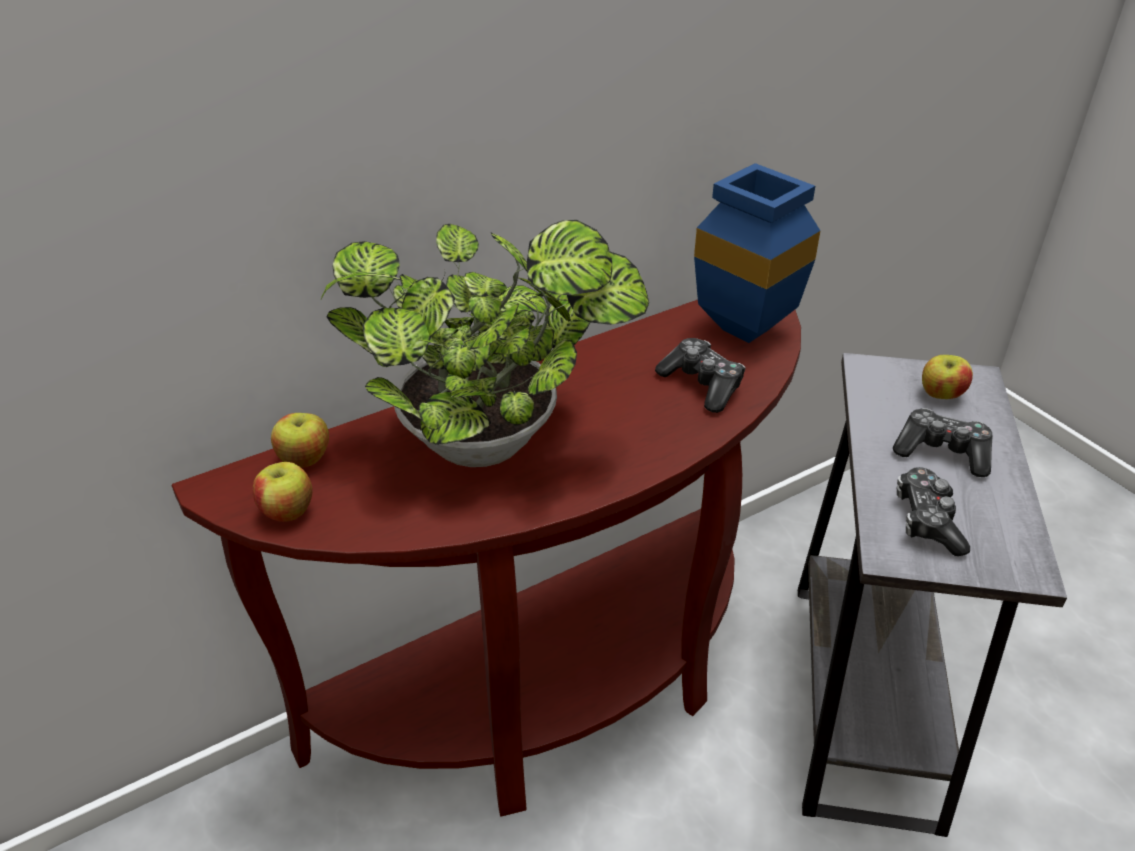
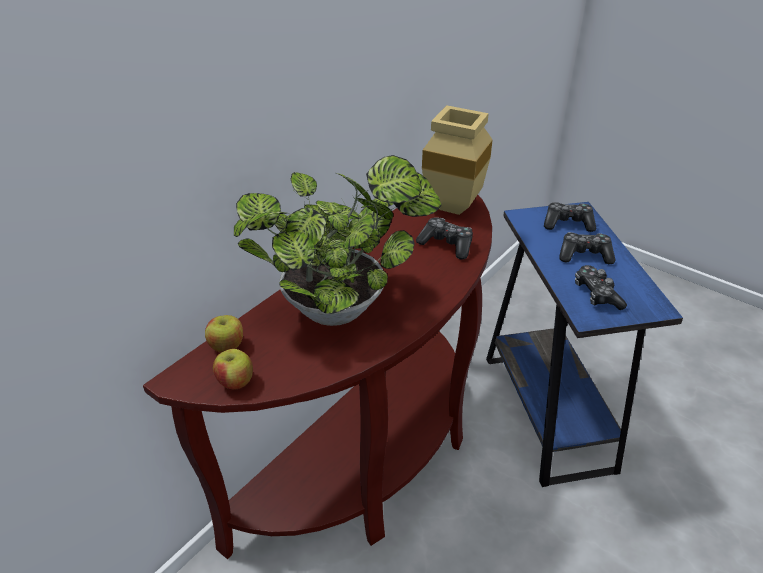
camera: 20 degrees left, 0 degrees up
blue vase [694,163,820,343] -> beige vase [422,105,493,215]
grey side table [798,353,1067,837] -> blue side table [486,202,683,487]
apple [922,355,973,399] -> game controller [544,202,596,232]

